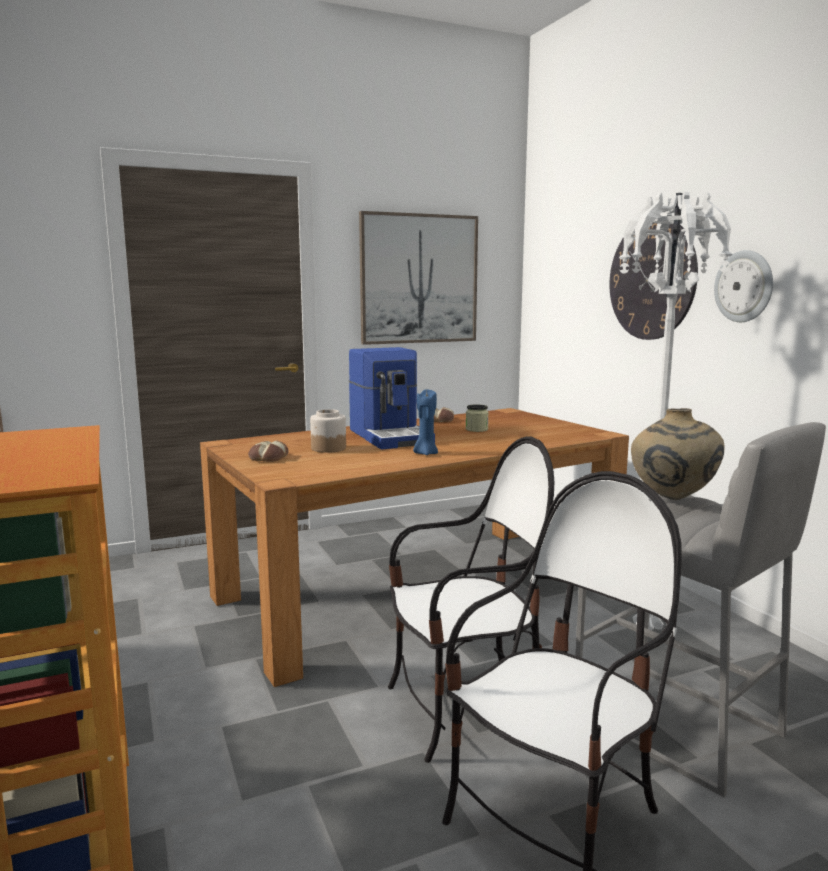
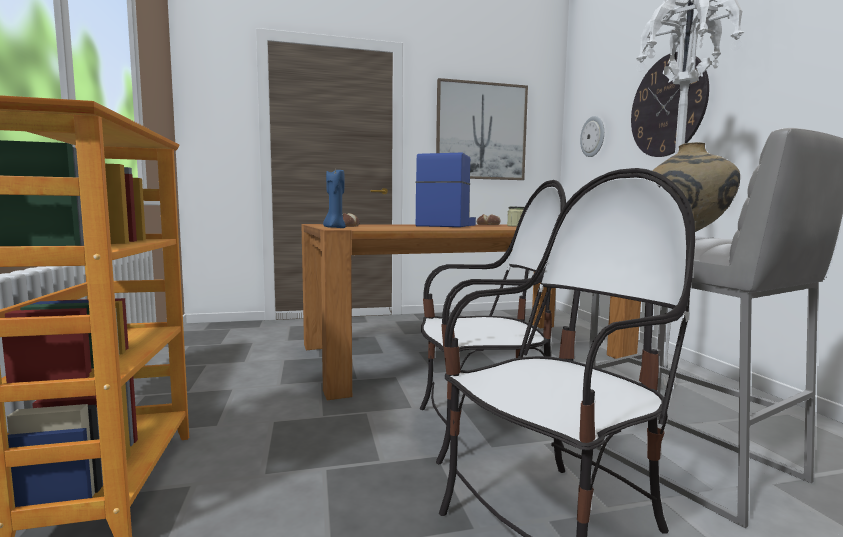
camera: 10 degrees right, 5 degrees down
jar [310,409,346,453] -> none
coffee machine [349,347,435,450] -> coffee machine turned 150 degrees counterclockwise [416,153,476,227]
blue candle [413,389,438,455] -> blue candle moved to [323,170,346,228]
wall clock [714,250,773,322] -> wall clock moved to [580,116,604,157]

